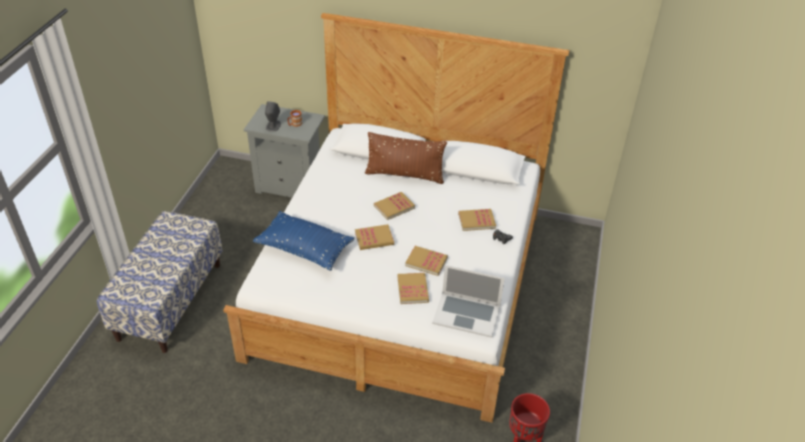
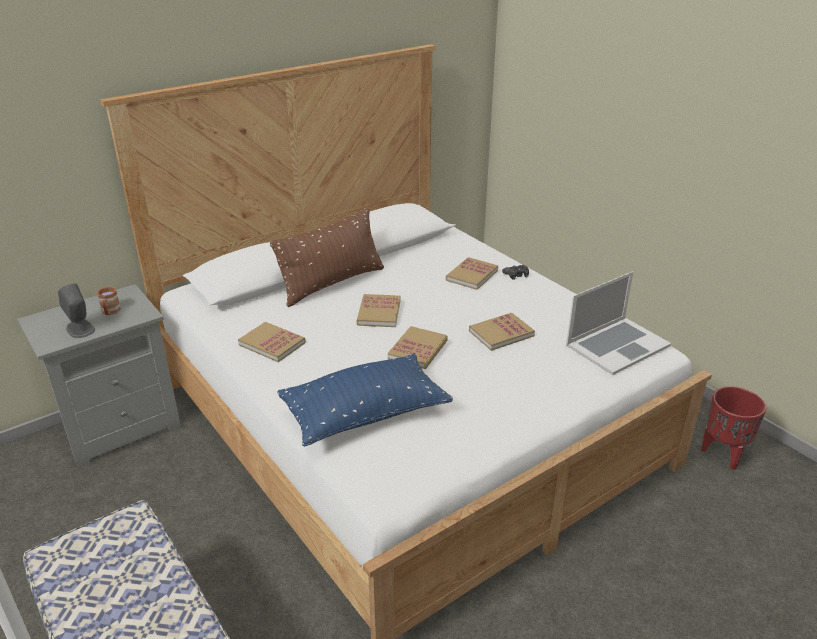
camera: 50 degrees left, 10 degrees down
book [398,273,429,304] -> book moved to [238,322,306,362]

